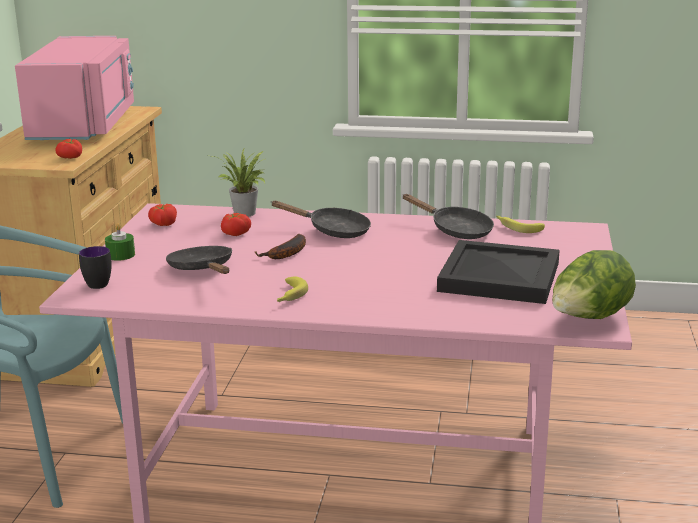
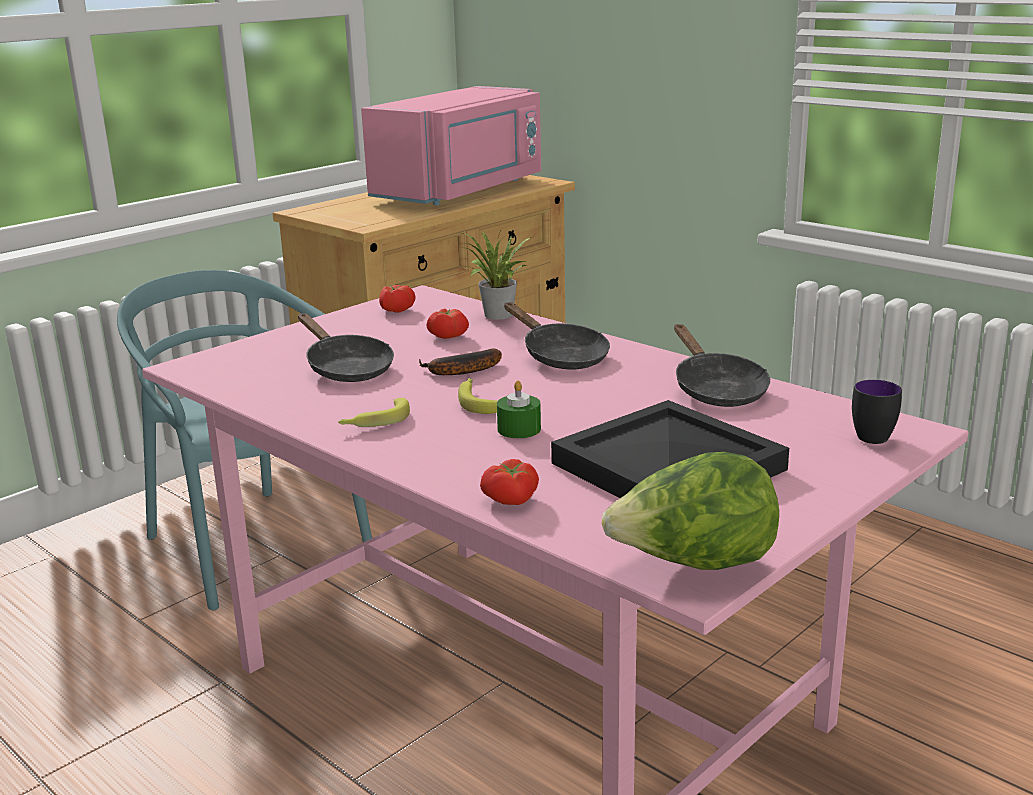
camera: 35 degrees right, 0 degrees up
tomato [55,139,82,159] -> tomato moved to [480,459,539,505]
mug [79,246,112,289] -> mug moved to [852,380,902,444]
green candle [105,223,135,261] -> green candle moved to [497,380,541,438]
black frying pan [166,246,232,274] -> black frying pan turned 135 degrees clockwise [298,313,394,382]
banana [496,216,545,233] -> banana moved to [458,378,497,414]

